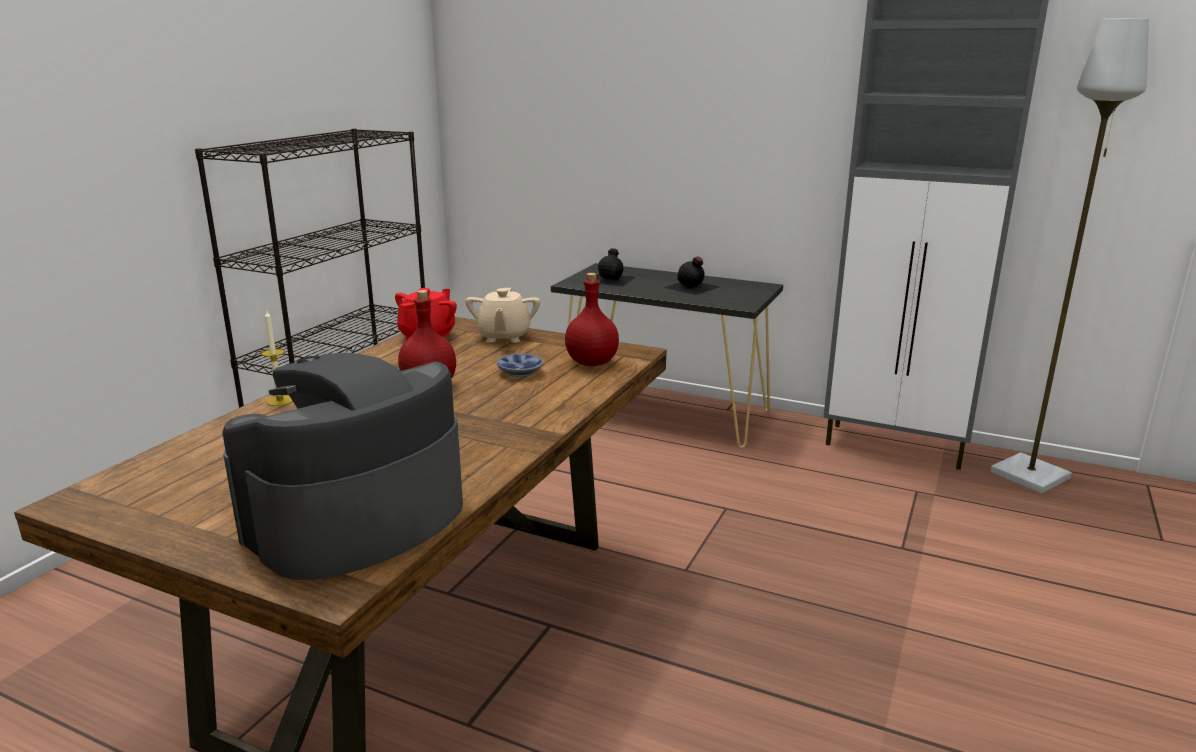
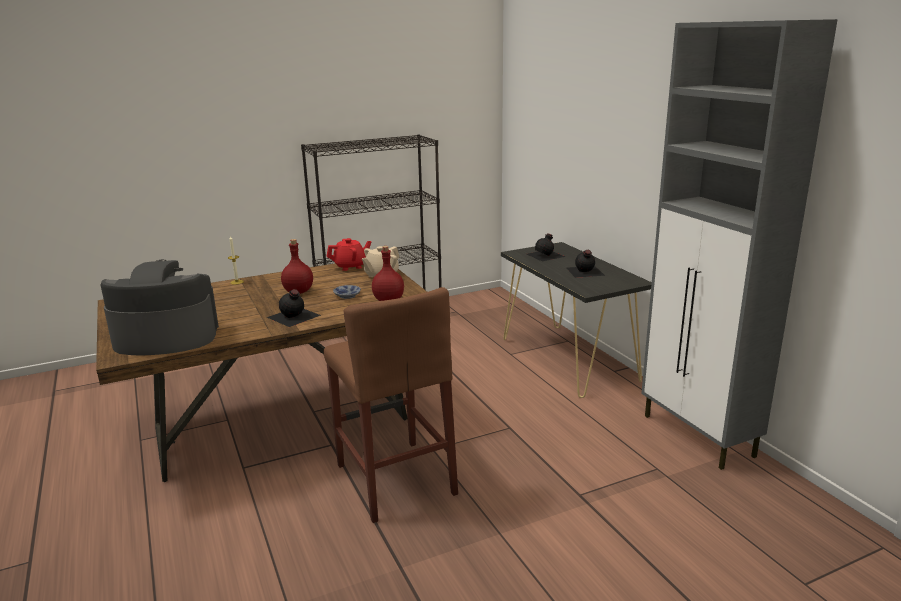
camera: 40 degrees right, 0 degrees up
grey floor lamp [990,18,1149,493] -> none
none -> black bottle [267,289,321,327]
none -> brown stool [323,287,458,523]

